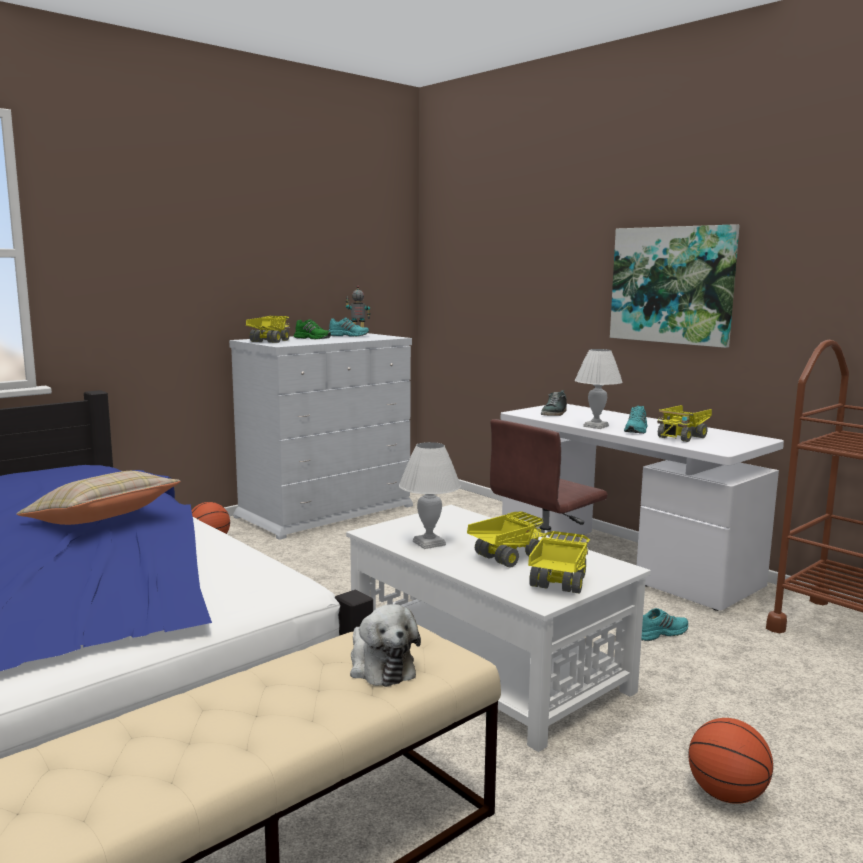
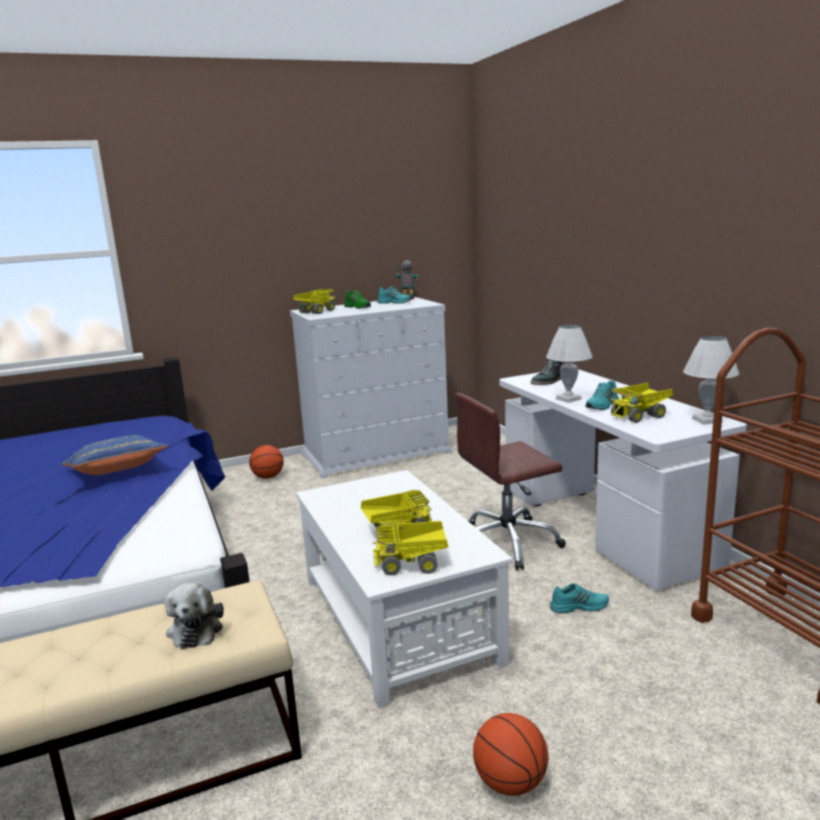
camera: 20 degrees right, 5 degrees up
beige pillow [17,471,181,525] -> blue pillow [62,435,168,475]
white table lamp [399,442,461,549] -> white table lamp moved to [683,336,739,424]
toy truck [528,531,590,594] -> toy truck turned 135 degrees counterclockwise [372,521,448,575]
picture [610,224,740,348] -> none

